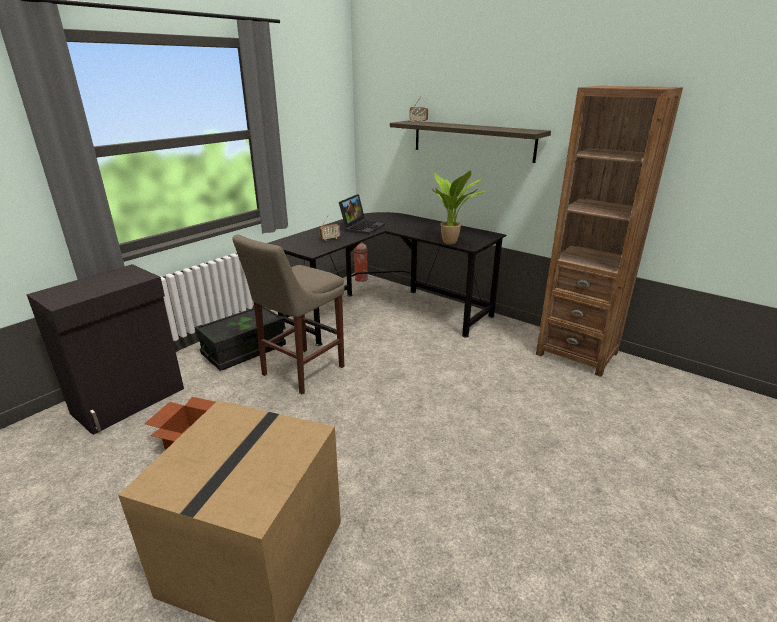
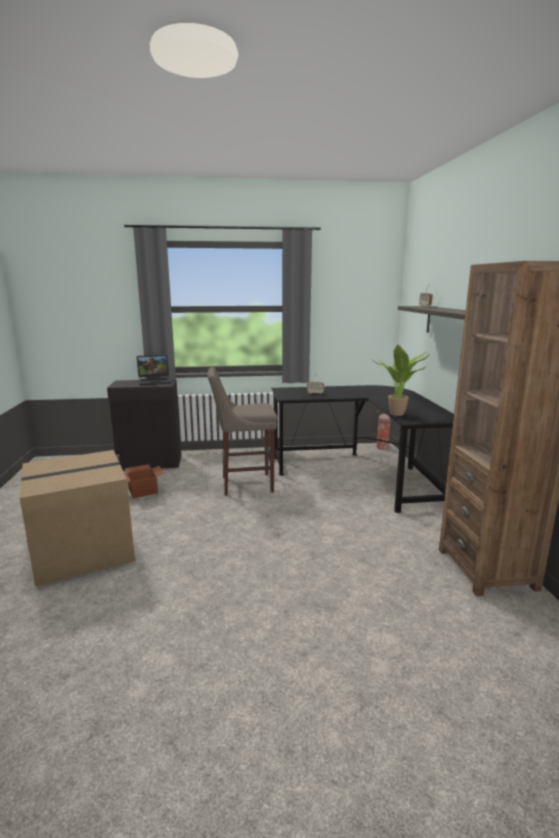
camera: 45 degrees right, 10 degrees down
black storage box [195,306,286,371] -> none
laptop [339,194,385,235] -> laptop moved to [137,355,172,386]

